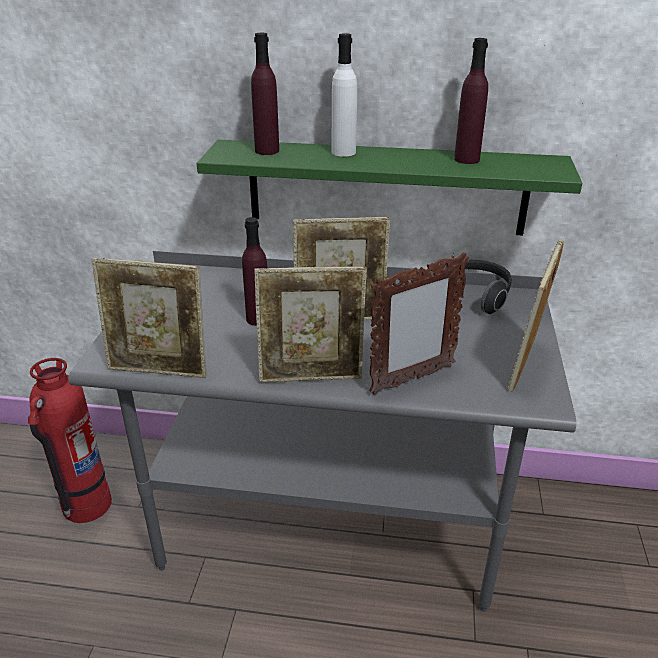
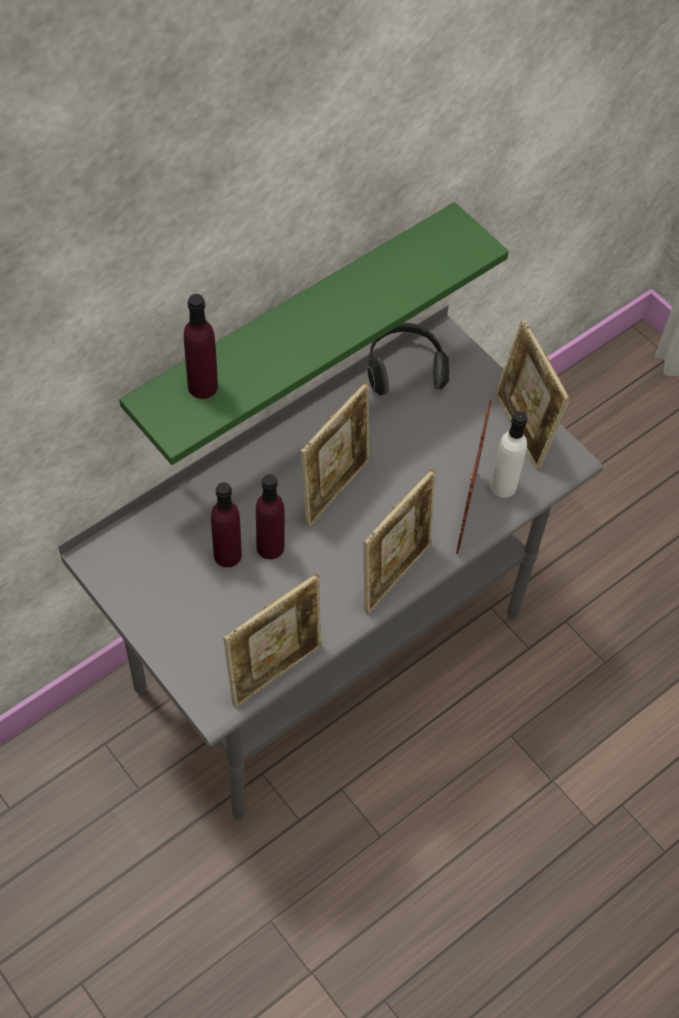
camera: 50 degrees left, 25 degrees up
fire extinguisher [28,358,112,523] -> none
white bottle [331,33,357,157] -> white bottle moved to [490,411,527,498]
purple bottle [454,38,488,164] -> purple bottle moved to [211,482,242,567]

